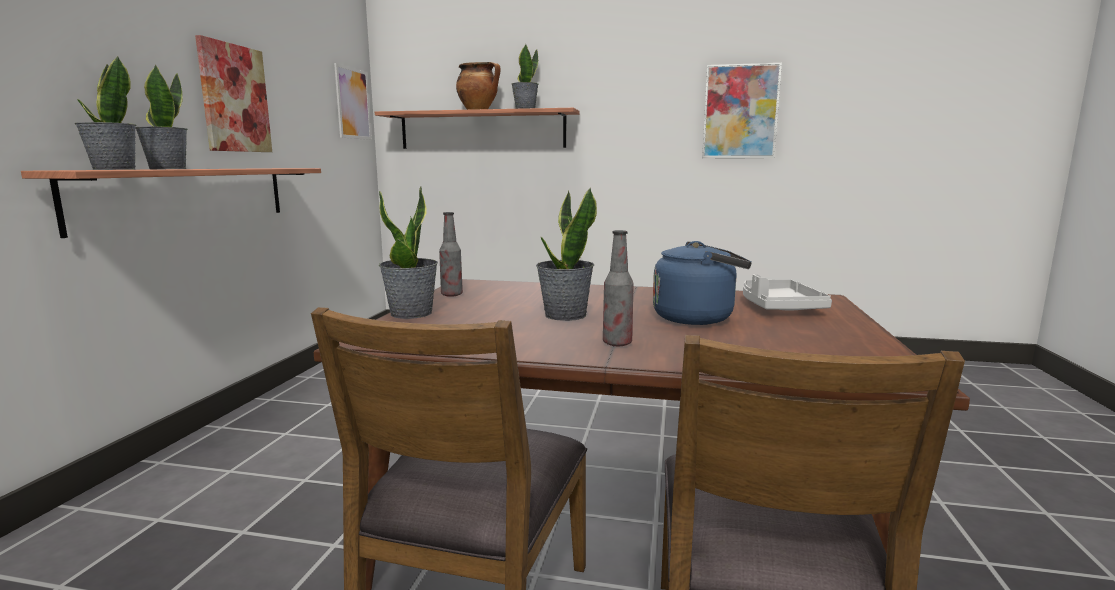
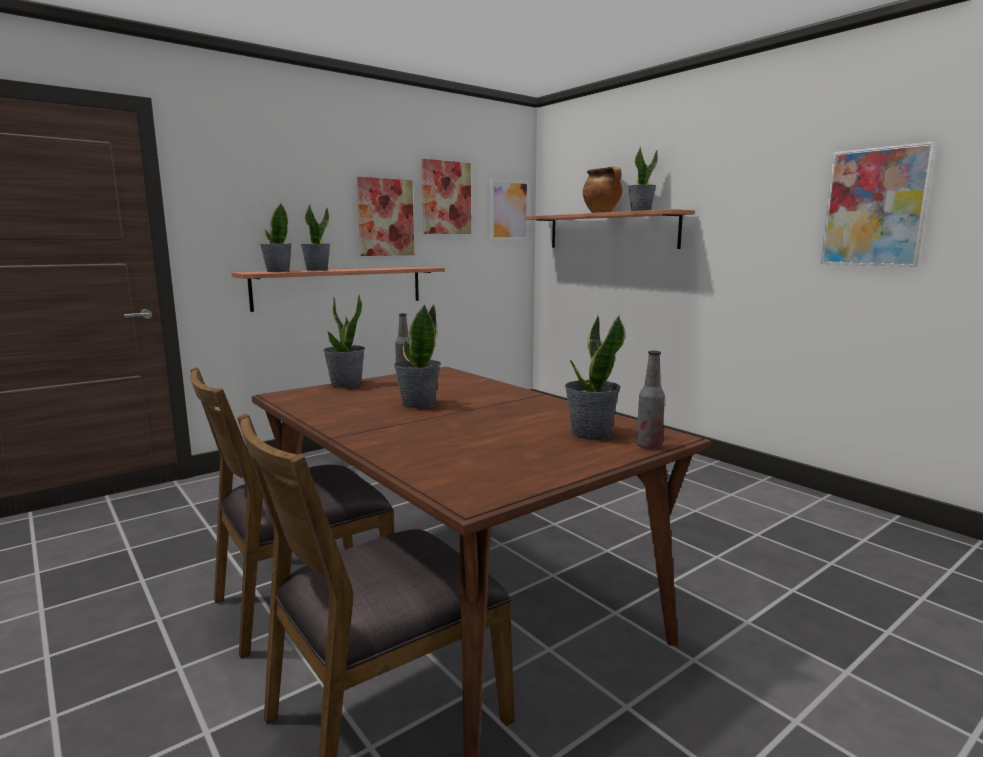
camera: 40 degrees right, 0 degrees up
bottle [603,230,634,346] -> bottle moved to [636,351,665,449]
blue kettle [653,241,752,325] -> none
grey tray [743,274,832,311] -> potted plant [565,315,625,440]
none -> picture [422,159,471,234]

